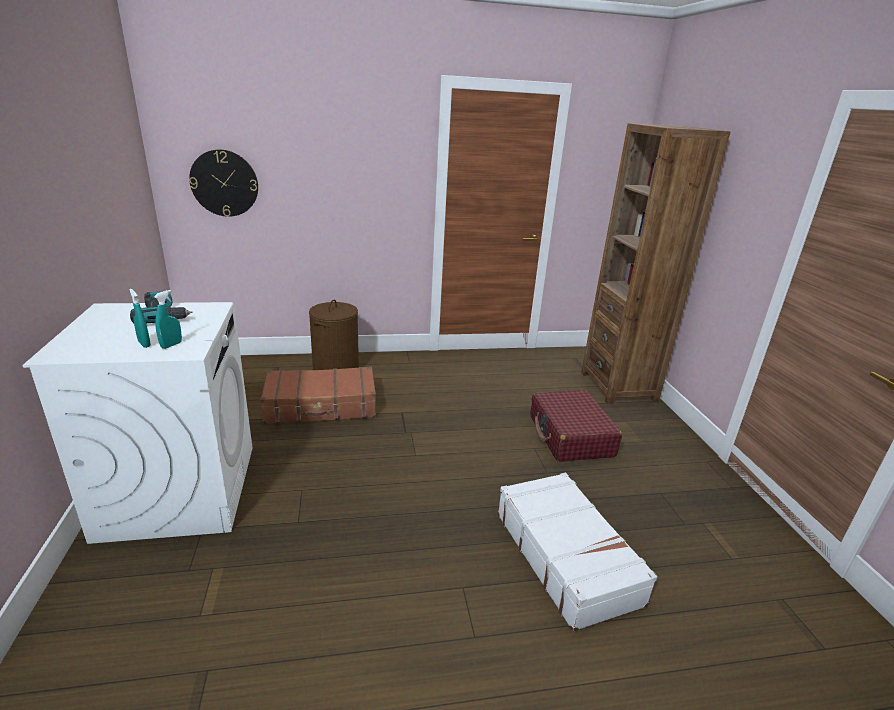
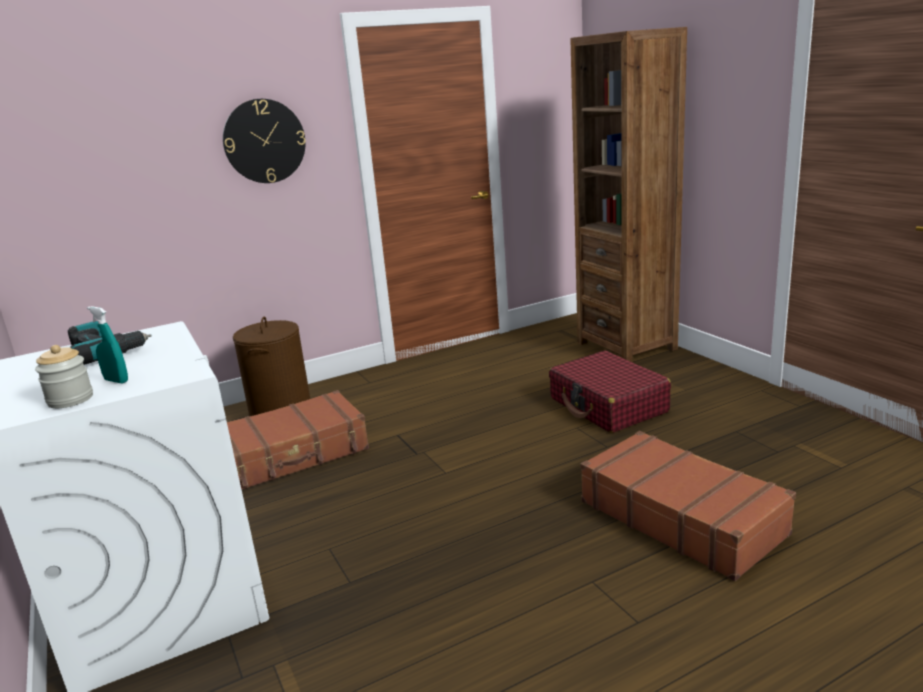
camera: 15 degrees left, 5 degrees down
turquoise spray bottle [154,290,182,349] -> none
wall clock [189,150,258,217] -> wall clock moved to [223,99,306,183]
white suitcase [497,473,658,632] -> brown suitcase [580,431,796,581]
none -> jar [35,345,93,408]

